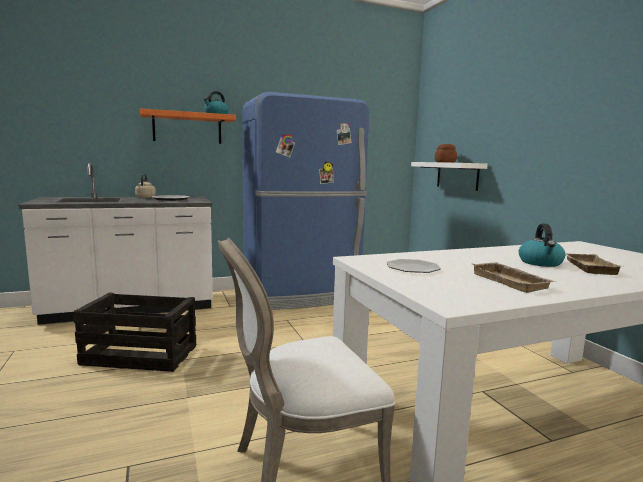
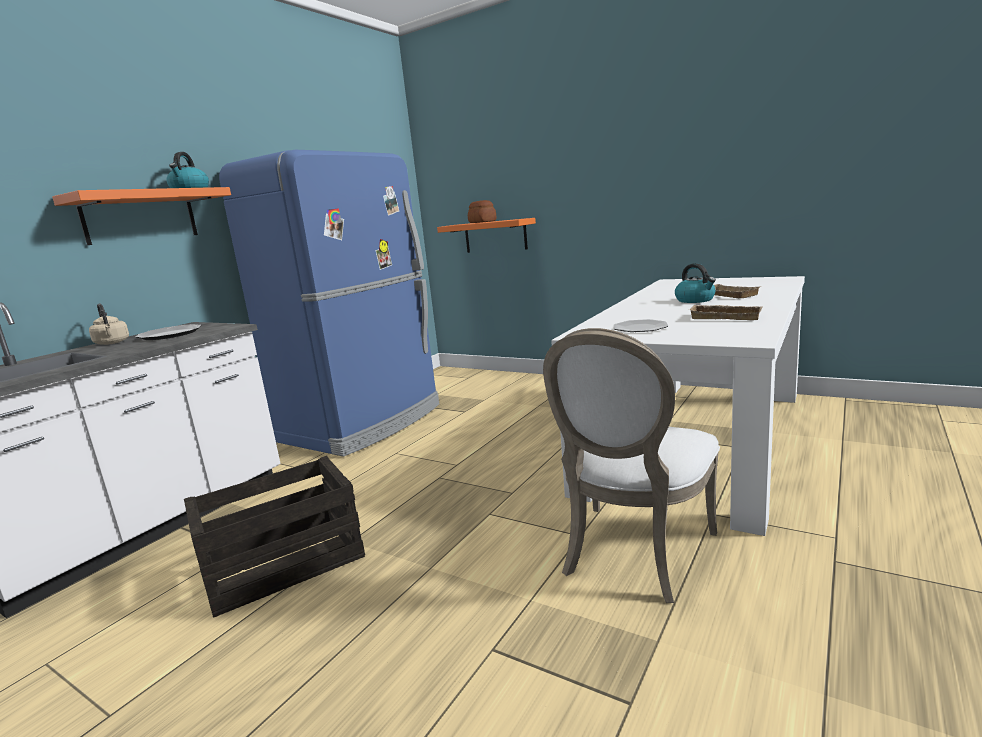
camera: 35 degrees left, 5 degrees up
white shelf [411,162,488,191] -> orange shelf [437,218,536,253]

